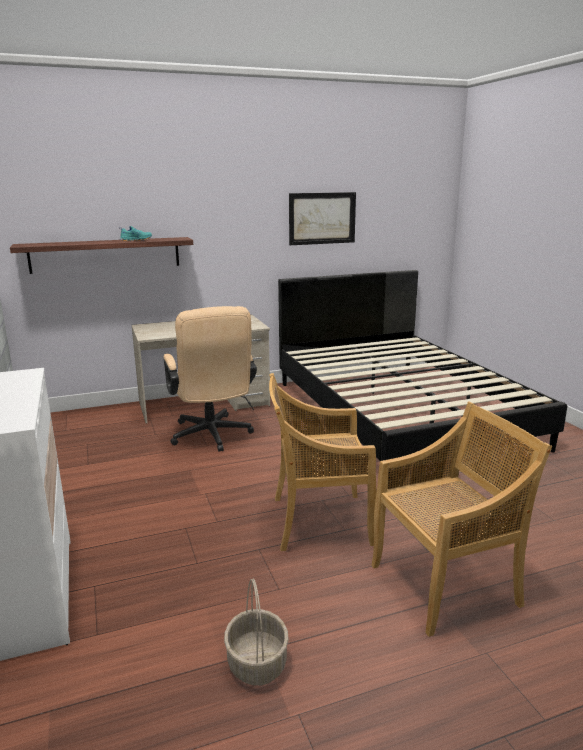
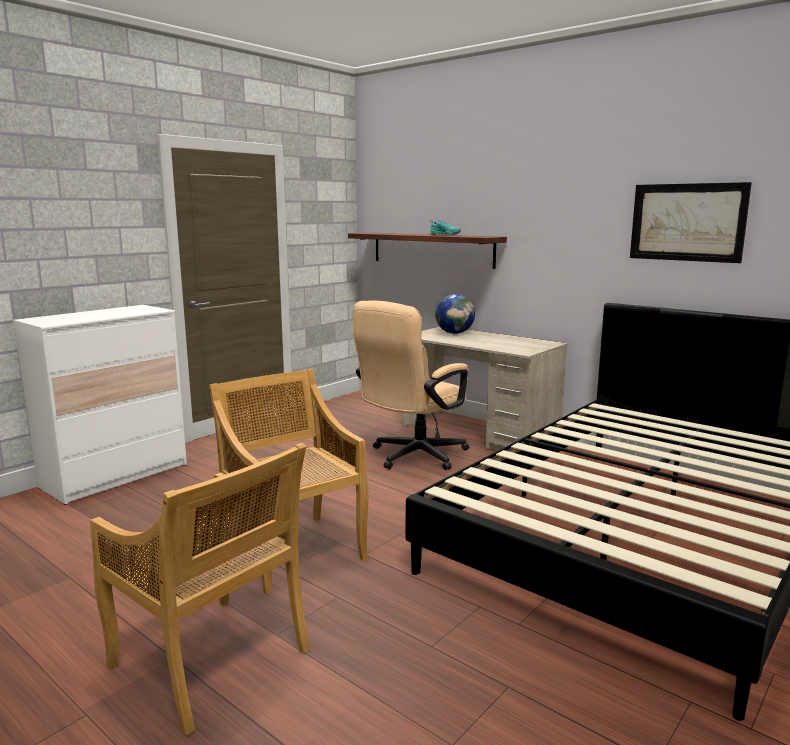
camera: 60 degrees right, 5 degrees down
basket [224,578,289,685] -> none
none -> globe [435,294,475,334]

